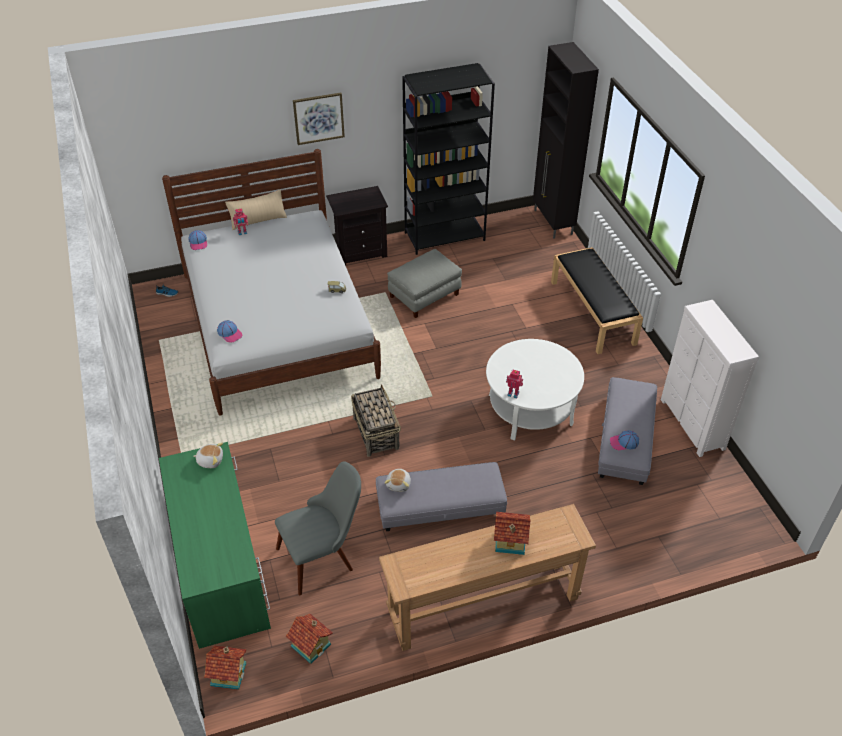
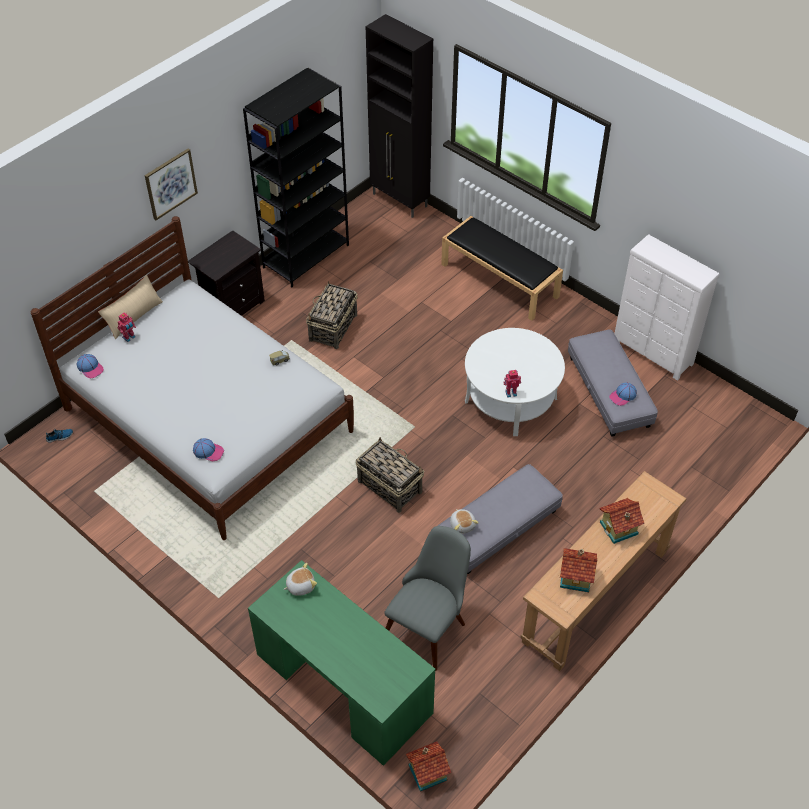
camera: 30 degrees left, 5 degrees up
toy house [286,614,333,664] -> toy house moved to [560,548,598,592]
grey ottoman [387,249,462,318] -> basket [306,281,358,349]

